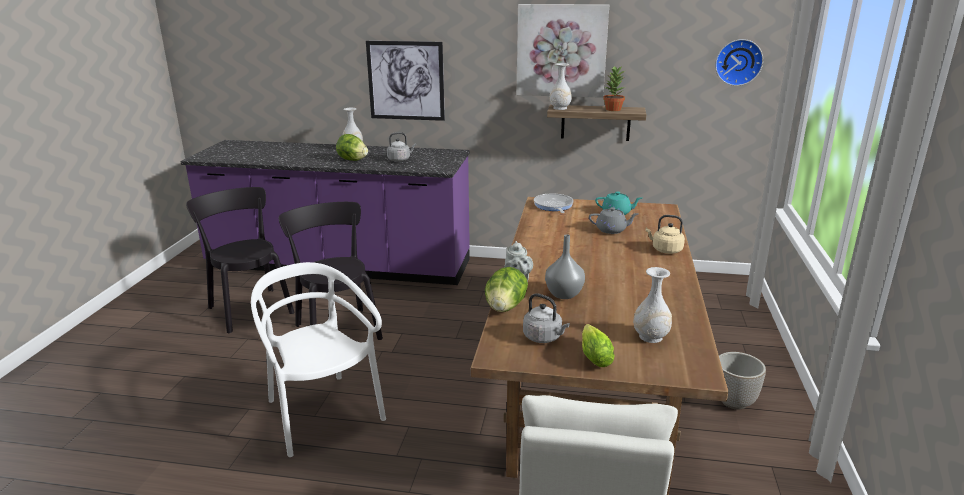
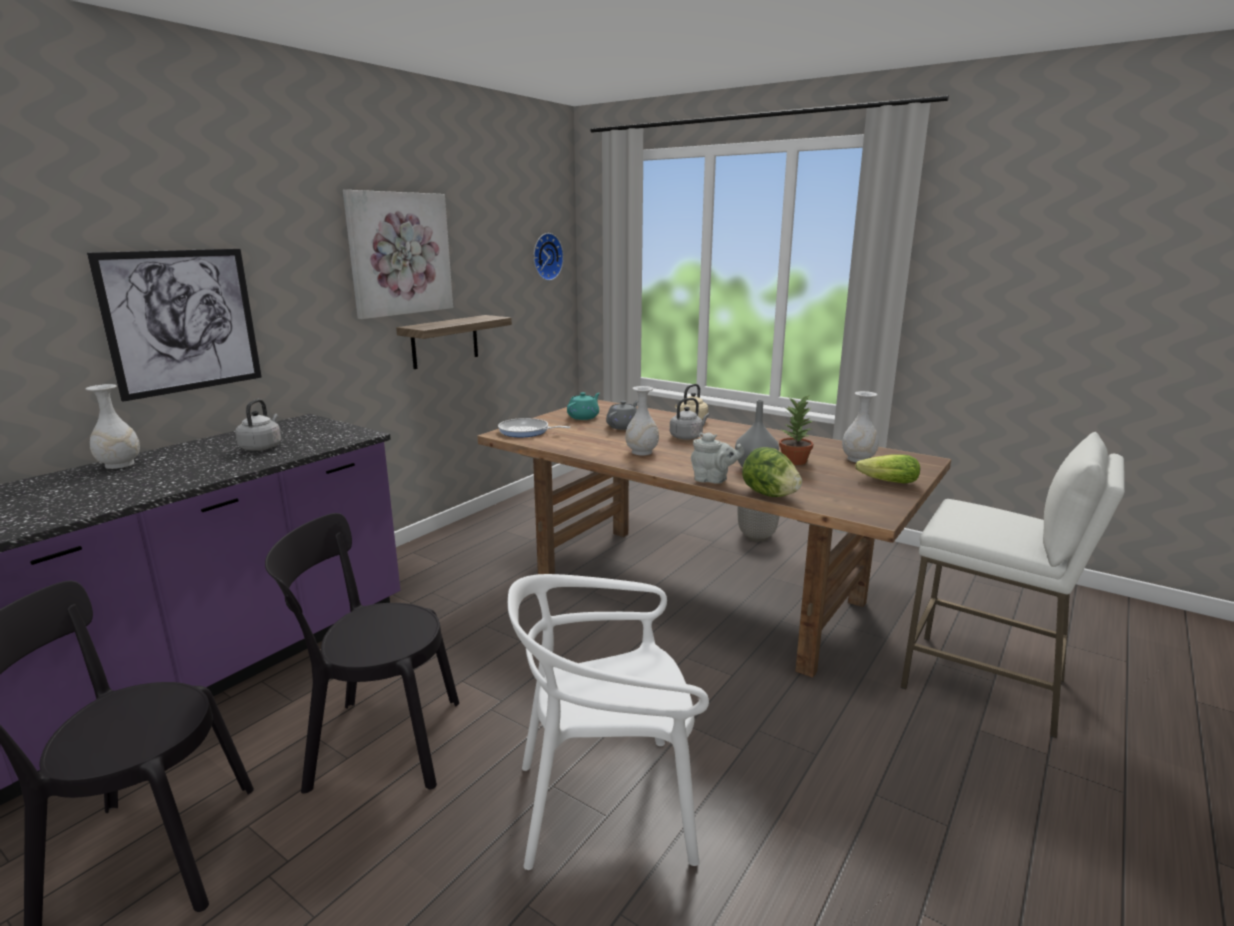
camera: 65 degrees left, 5 degrees down
lettuce [336,134,368,161] -> none
grey kettle [523,293,570,343] -> grey kettle moved to [670,398,710,440]
white vase [549,63,572,110] -> white vase moved to [625,386,659,456]
potted plant [603,66,625,111] -> potted plant moved to [779,394,813,465]

